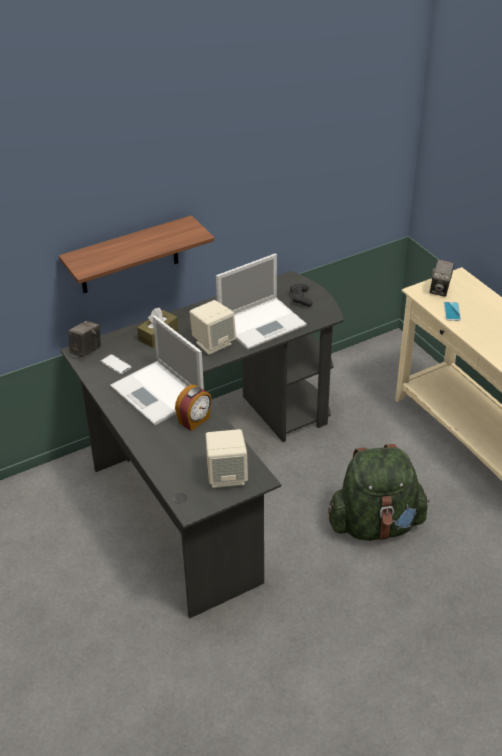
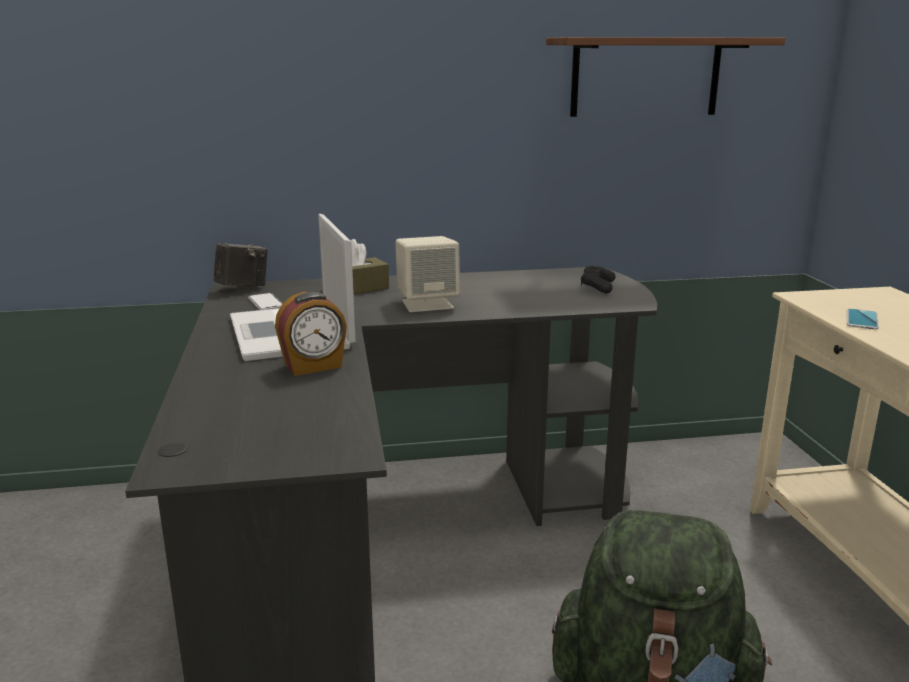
camera: 20 degrees right, 20 degrees down
shelf [59,215,215,293] -> shelf moved to [546,37,785,117]
beige speaker [206,429,248,488] -> none
laptop [216,254,307,350] -> none
camera [430,259,454,297] -> none

